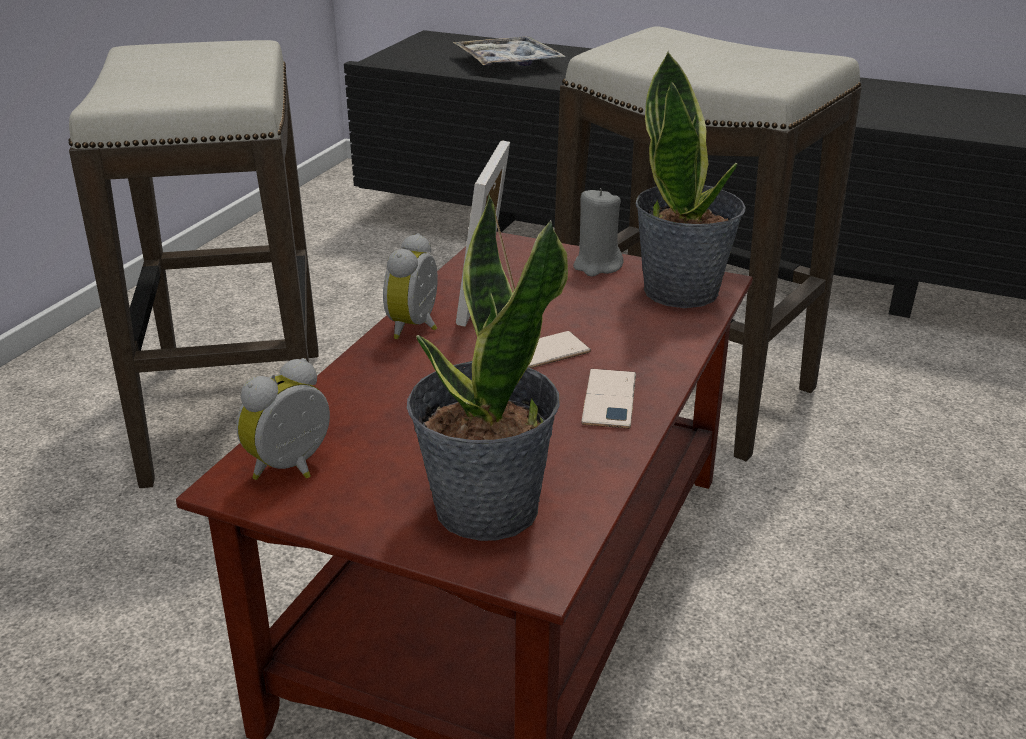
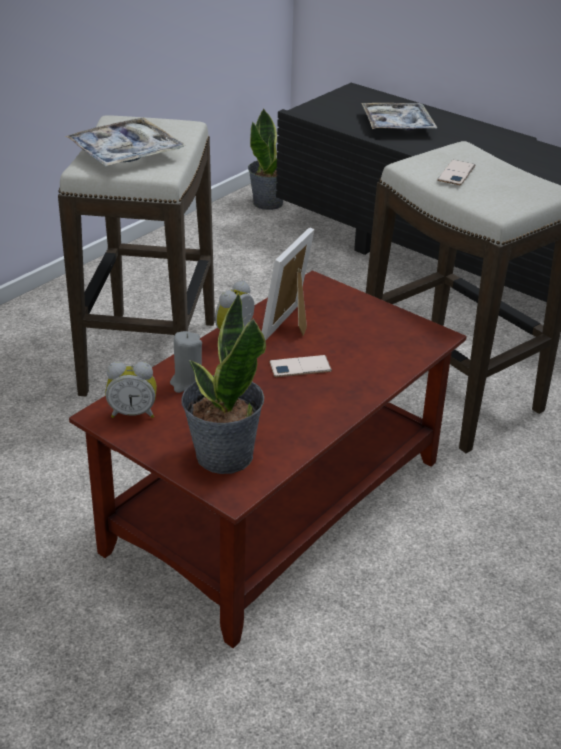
camera: 15 degrees right, 5 degrees up
alarm clock [236,358,330,480] -> alarm clock turned 150 degrees counterclockwise [105,362,157,418]
grey candle [573,188,623,276] -> grey candle moved to [170,331,202,393]
phone [581,369,636,429] -> phone moved to [437,160,475,185]
potted plant [636,51,746,308] -> potted plant moved to [248,108,283,210]
none -> tray [65,117,185,167]

